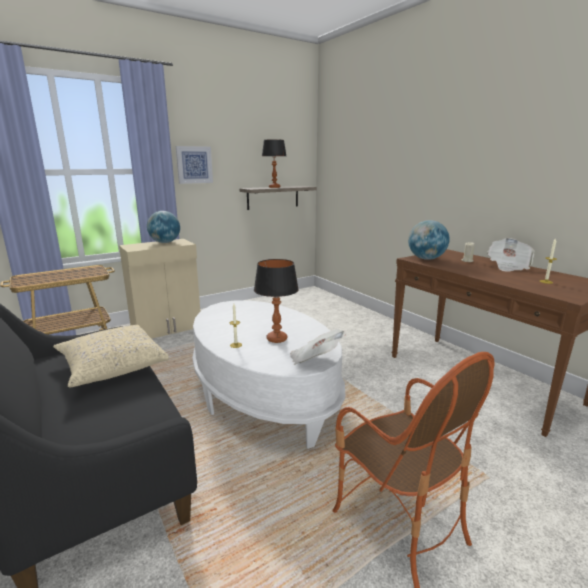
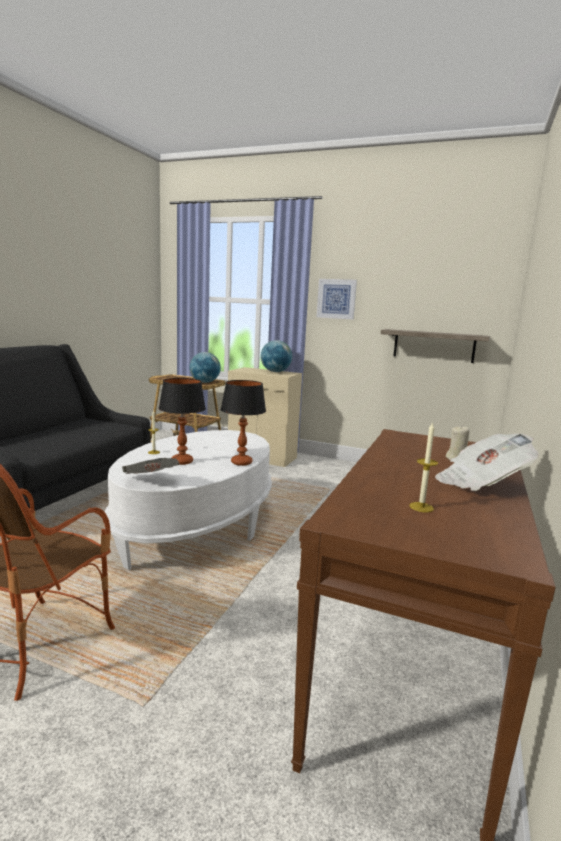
camera: 55 degrees right, 5 degrees down
beige pillow [53,325,169,388] -> none
table lamp [262,139,286,188] -> table lamp moved to [221,380,266,466]
globe [408,220,450,260] -> globe moved to [190,352,221,383]

